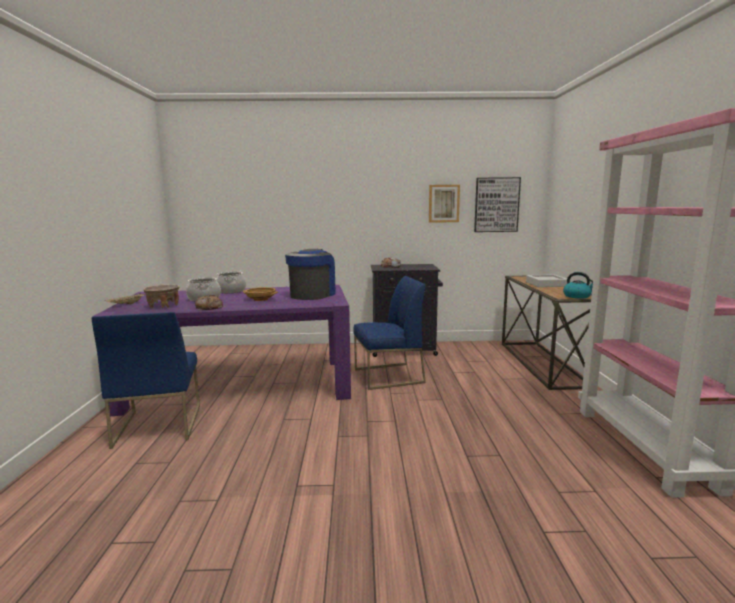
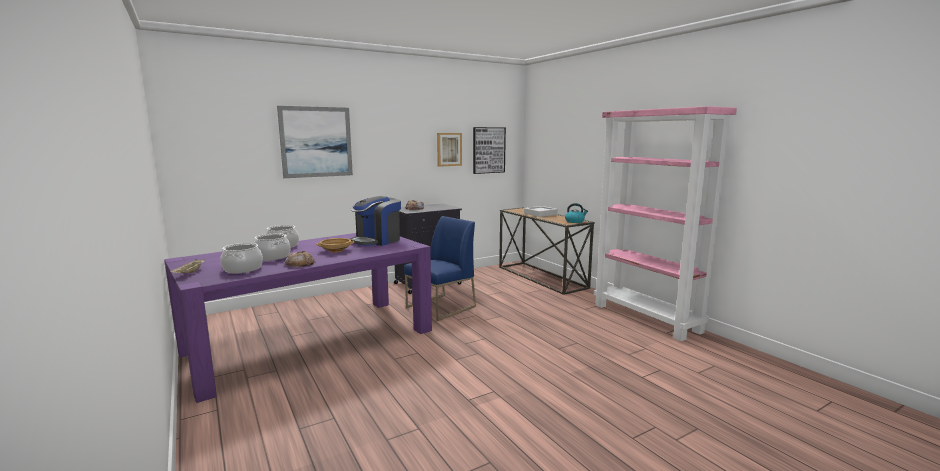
camera: 30 degrees left, 0 degrees up
blue chair [92,312,200,449] -> none
beige bowl [143,284,180,309] -> cooking pot [220,243,263,273]
coffee machine [285,249,336,300] -> coffee machine turned 135 degrees counterclockwise [350,196,401,246]
none -> picture [277,106,353,178]

